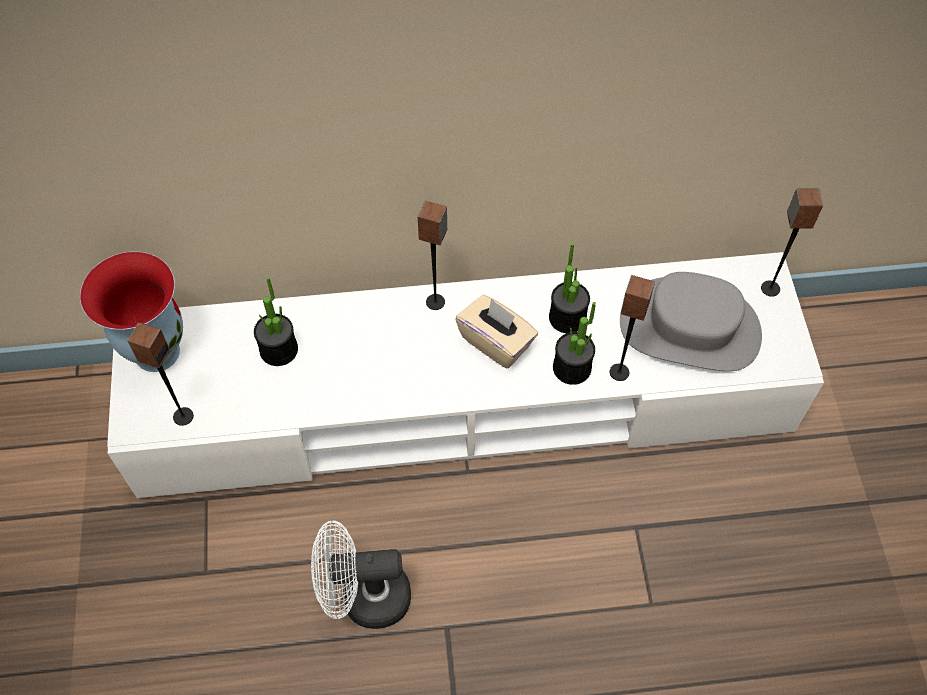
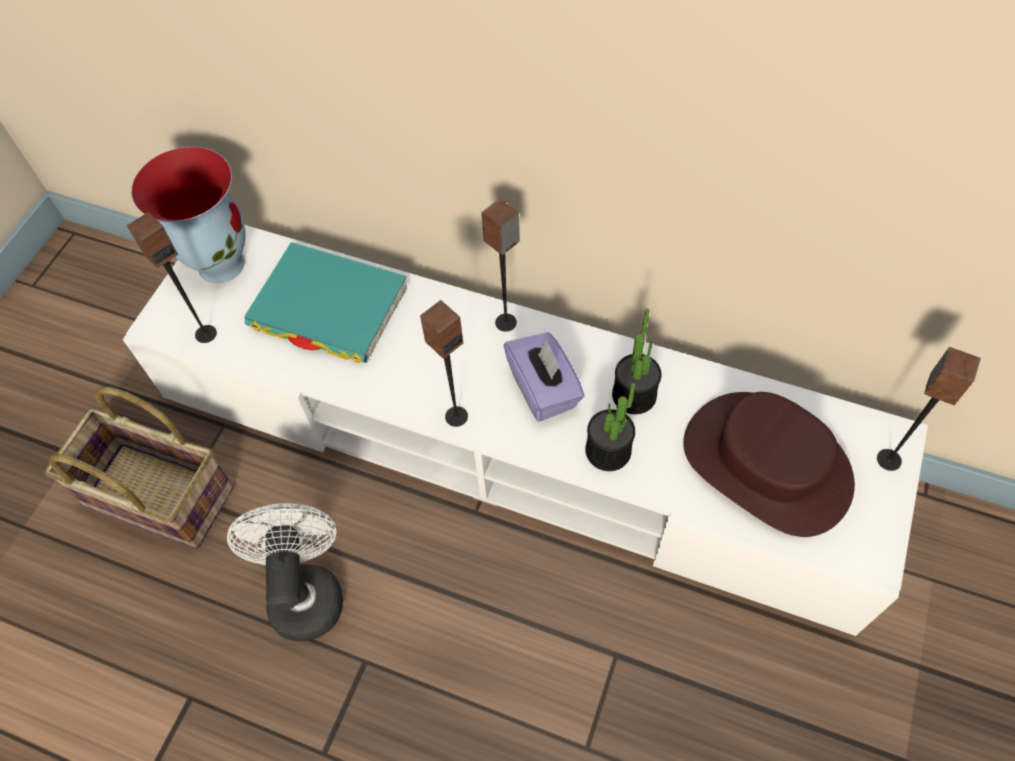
camera: 30 degrees right, 0 degrees up
potted plant [254,277,298,366] -> turquoise book [244,242,407,363]
white fan [311,520,411,629] -> white fan turned 60 degrees clockwise [227,503,343,641]
beige tissue box [455,295,538,369] -> purple tissue box [504,332,585,421]
speaker [610,275,655,381] -> speaker moved to [420,300,468,427]
grey hat [620,272,762,371] -> brown hat [683,392,855,537]
none -> basket [45,387,234,549]

